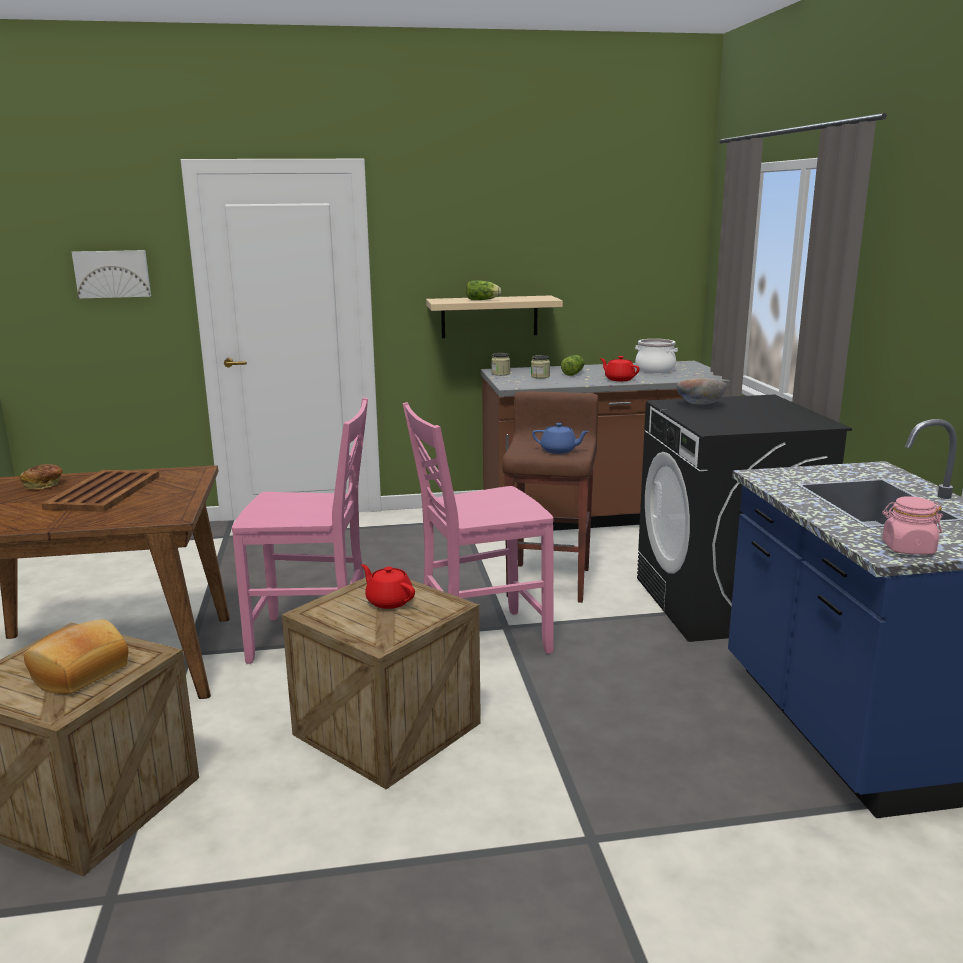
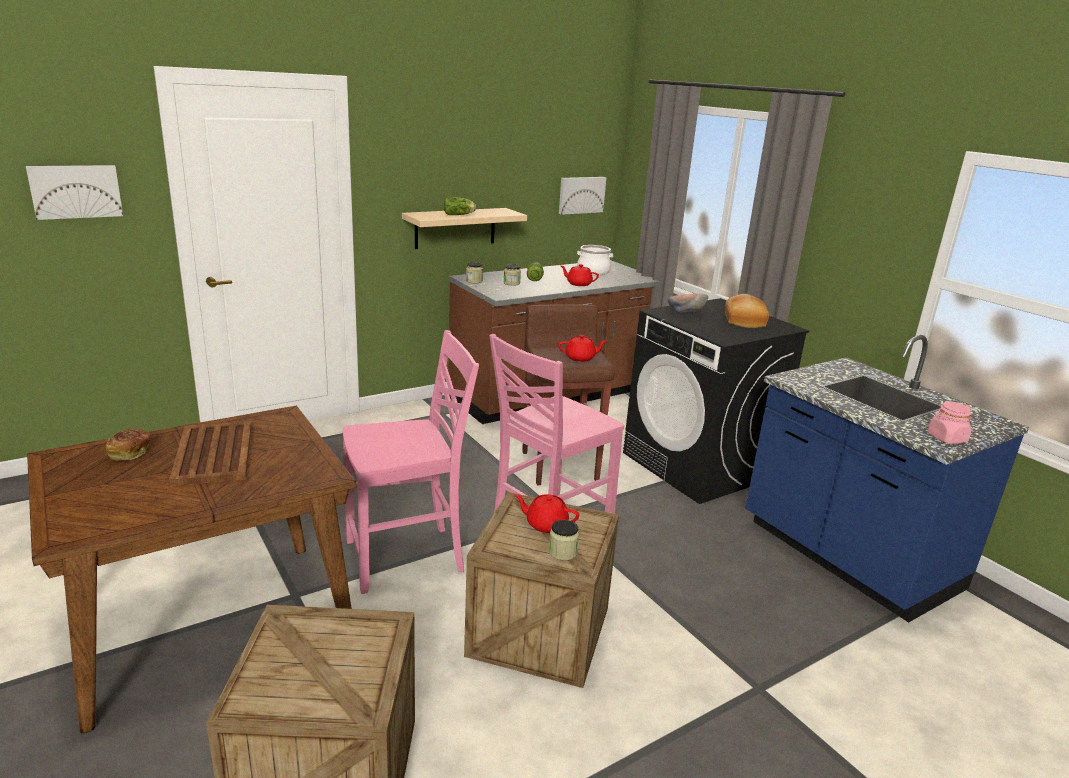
camera: 25 degrees left, 5 degrees up
bread [24,619,129,694] -> bread moved to [725,294,769,328]
blue teapot [532,423,589,454] -> red teapot [558,335,607,362]
none -> jar [549,520,579,561]
none -> picture [559,177,606,215]

